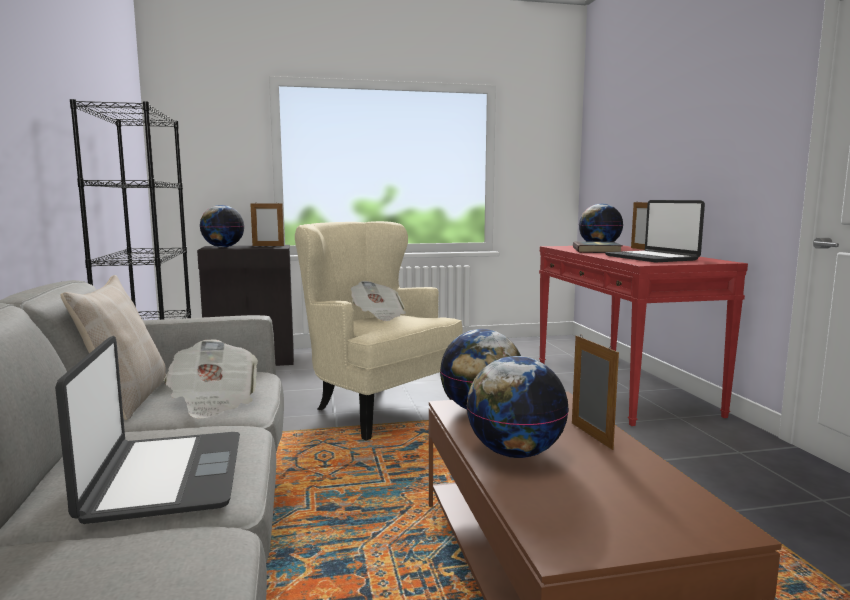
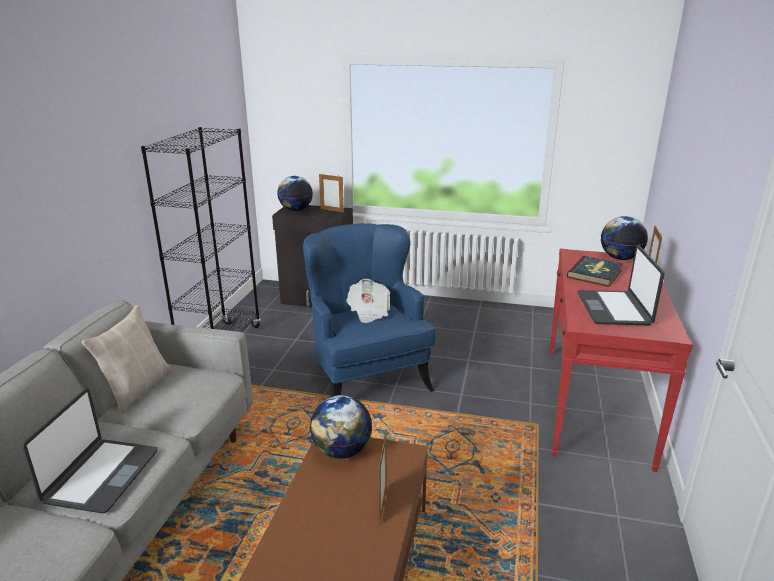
camera: 25 degrees right, 15 degrees up
newspaper [164,339,258,419] -> none
beige armchair [295,221,462,441] -> blue armchair [303,223,436,397]
globe [466,356,569,458] -> none

